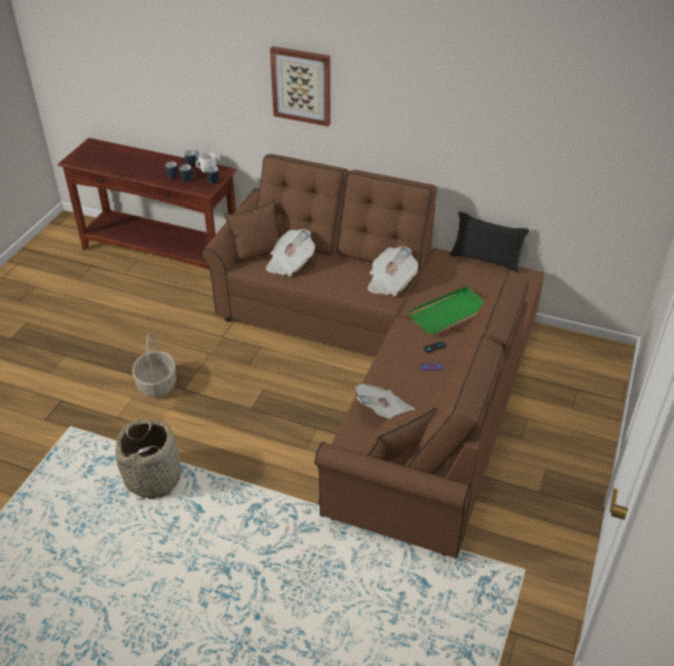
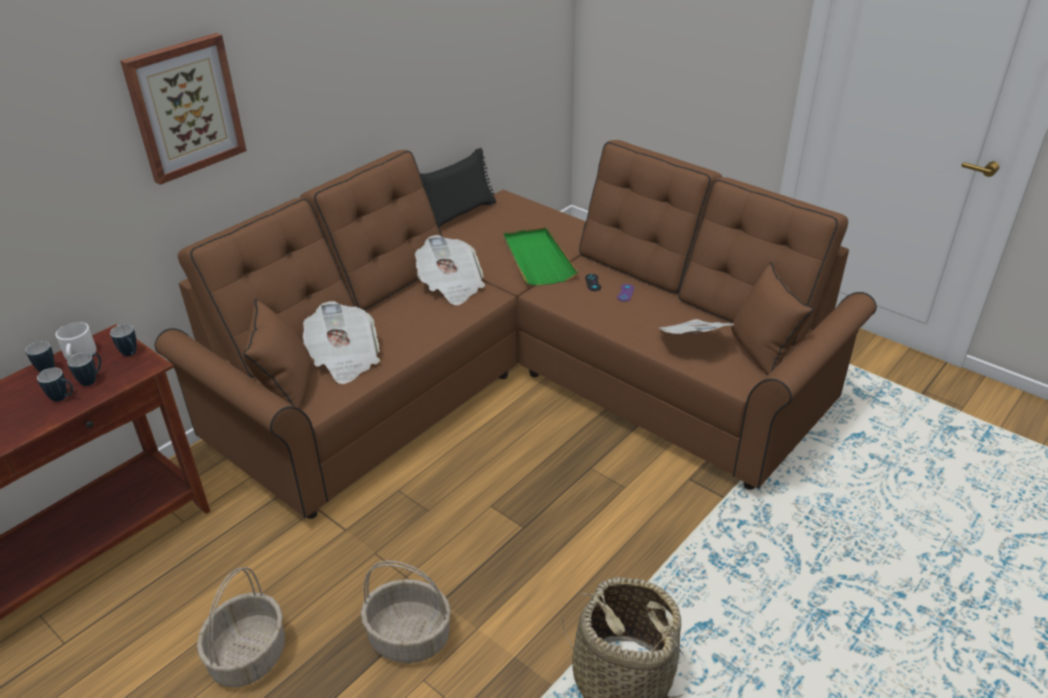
camera: 70 degrees left, 5 degrees down
none -> basket [197,567,285,687]

